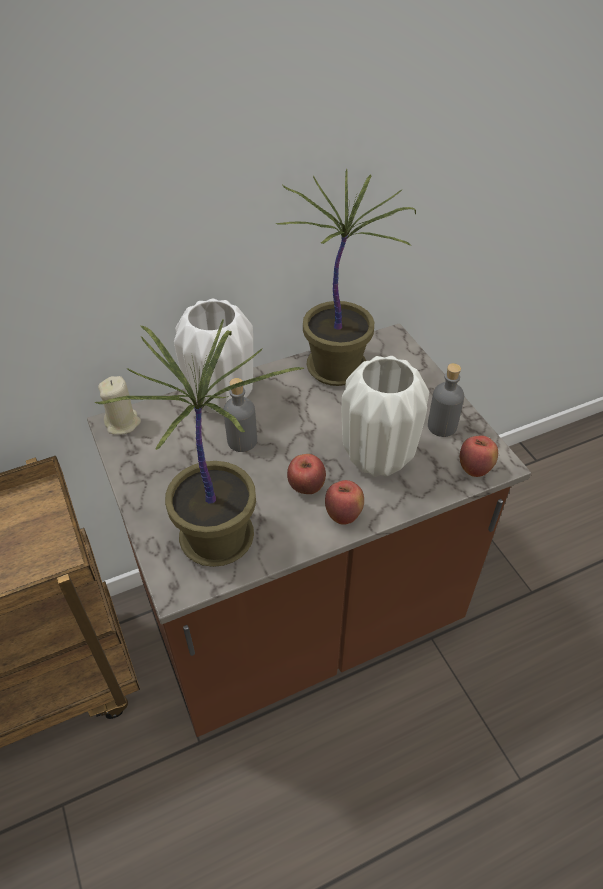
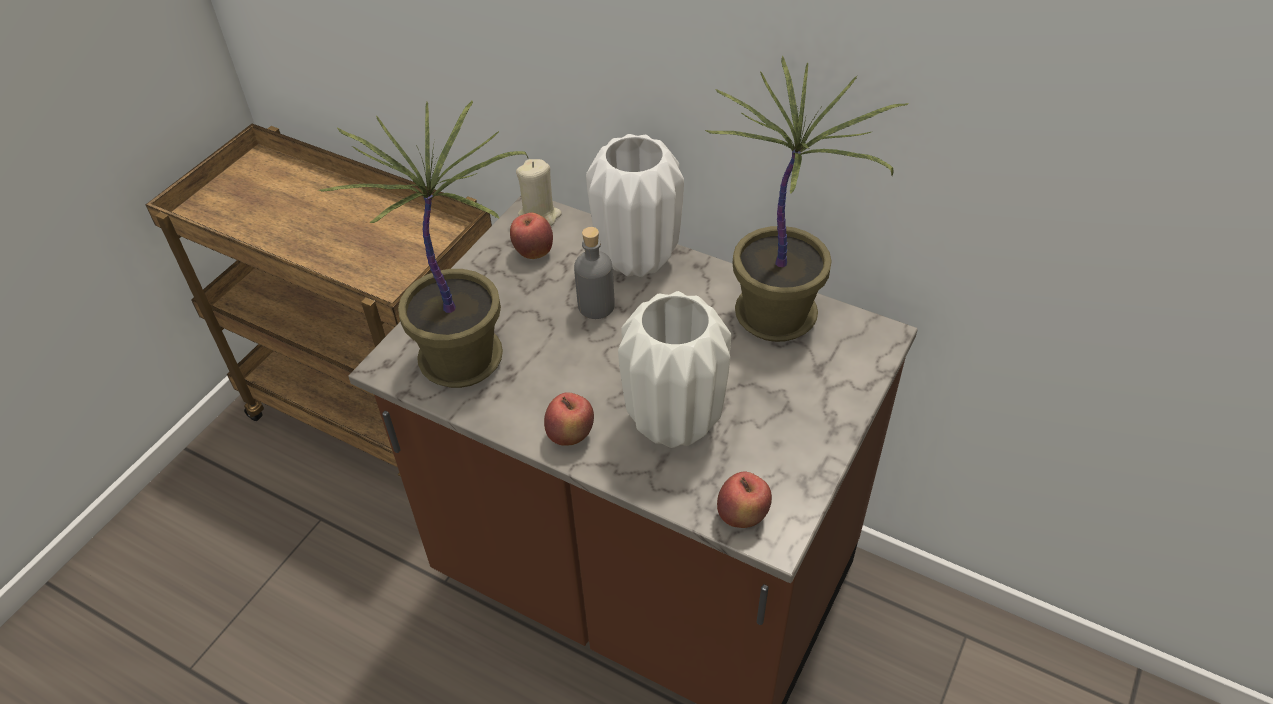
camera: 55 degrees right, 0 degrees up
apple [287,454,326,494] -> apple moved to [510,213,553,259]
grey bottle [428,363,464,437] -> none

